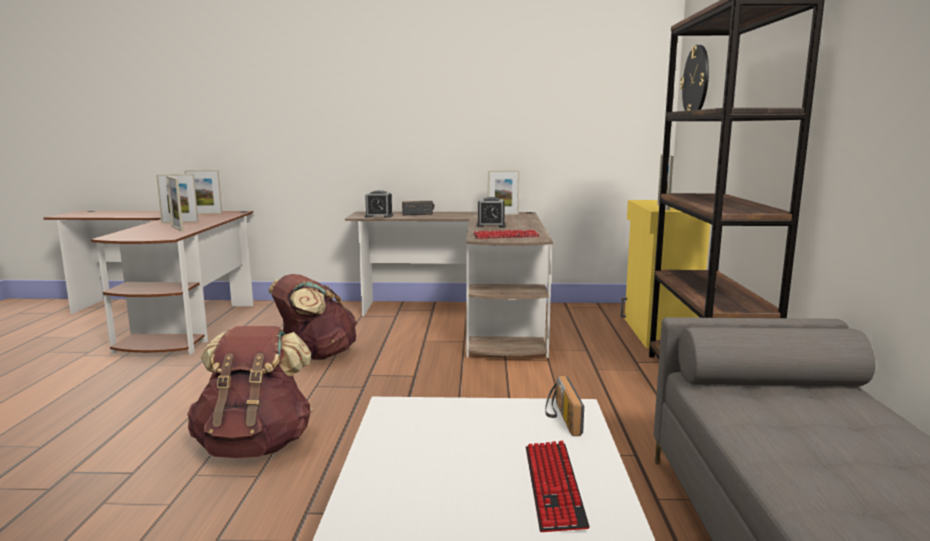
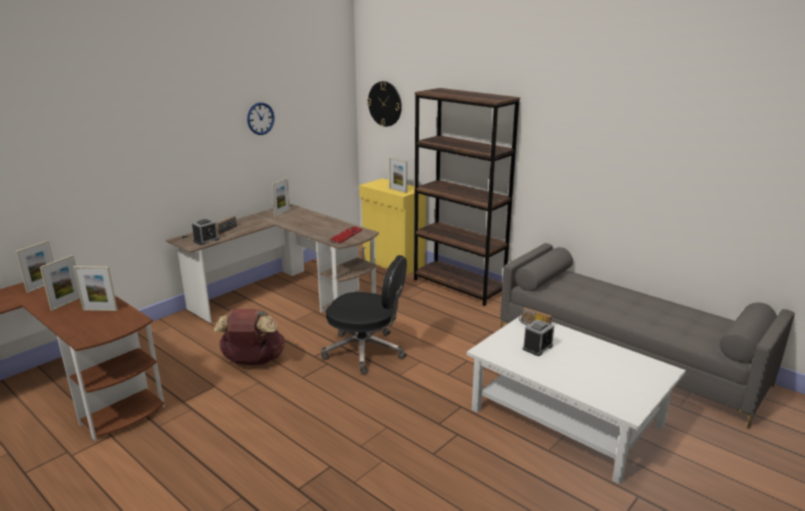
camera: 50 degrees left, 10 degrees up
brown backpack [187,326,313,458] -> none
alarm clock [477,197,506,227] -> alarm clock moved to [523,319,554,356]
keyboard [526,440,590,532] -> none
none -> wall clock [247,102,274,135]
none -> black office chair [321,255,407,375]

